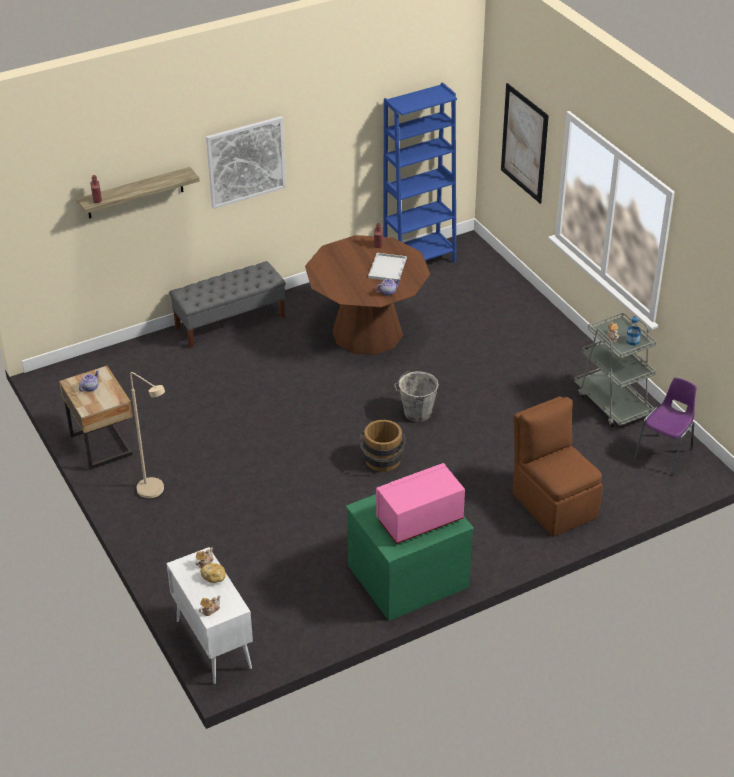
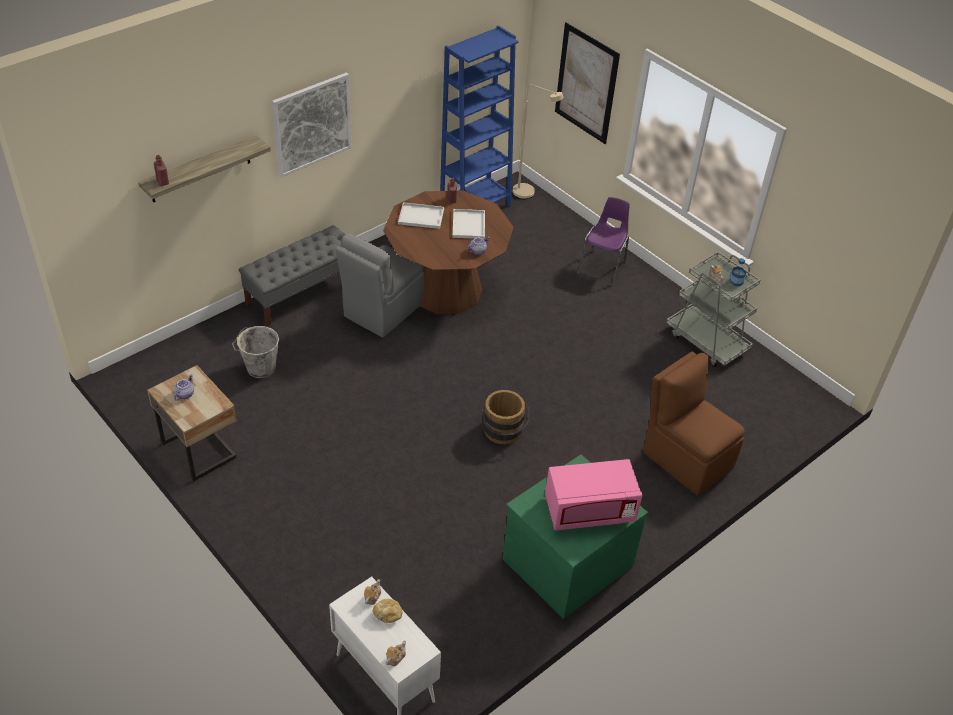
camera: 15 degrees left, 5 degrees up
beige floor lamp [130,372,165,499] -> beige floor lamp moved to [513,84,563,199]
pink microwave [376,463,465,544] -> pink microwave turned 150 degrees counterclockwise [545,459,642,531]
grey bucket [394,371,439,422] -> grey bucket moved to [232,326,279,378]
purple chair [634,377,697,476] -> purple chair moved to [577,197,630,286]
none -> grey chair [335,234,424,337]
none -> white tray [398,202,444,229]

